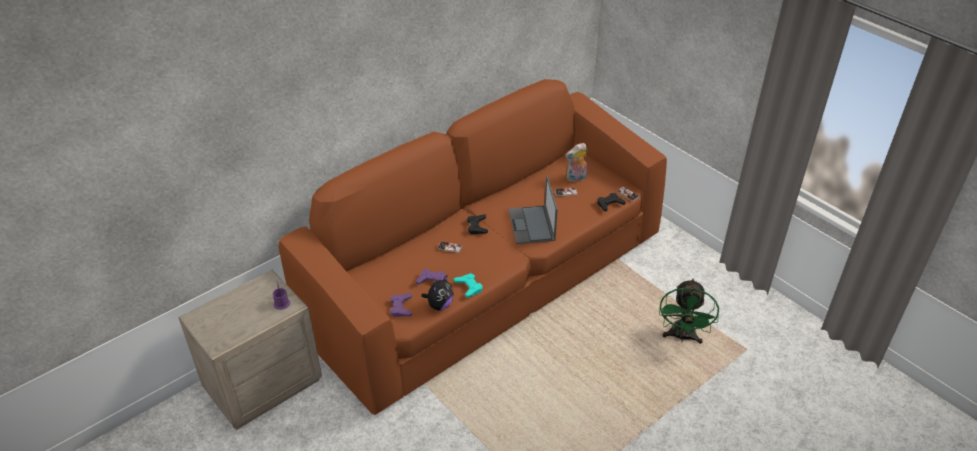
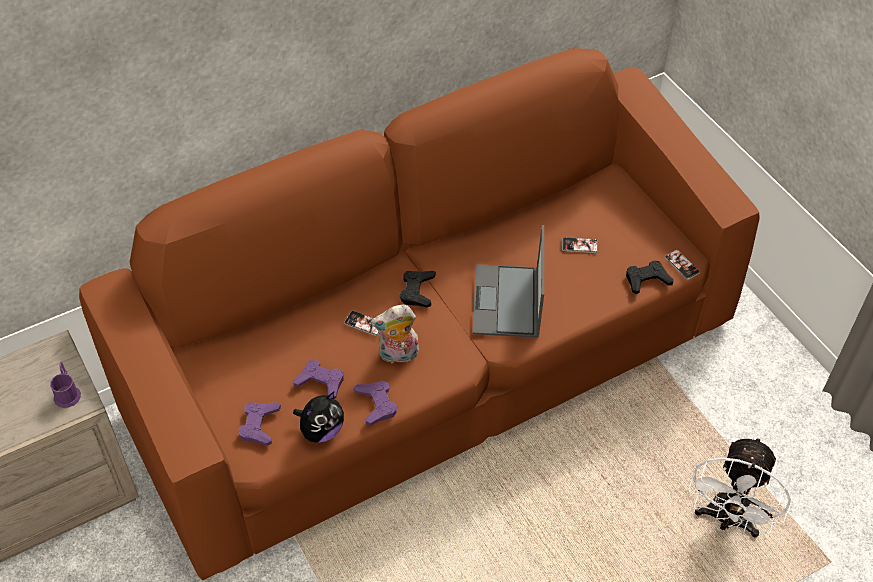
camera: 10 degrees right, 10 degrees up
turquoise game controller [454,273,482,298] -> purple game controller [354,381,397,425]
plush toy [565,143,588,182] -> plush toy moved to [371,305,419,363]
green fan [659,279,719,344] -> white fan [688,436,791,538]

